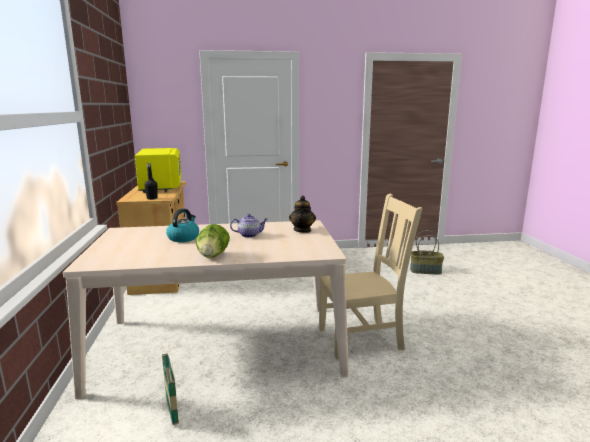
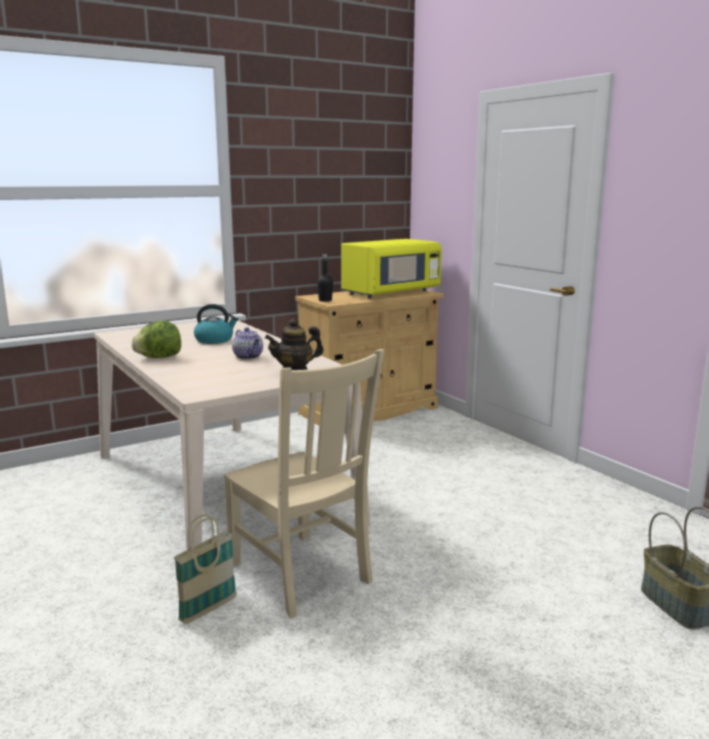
camera: 65 degrees right, 0 degrees up
basket [162,344,179,425] -> basket moved to [173,514,237,624]

